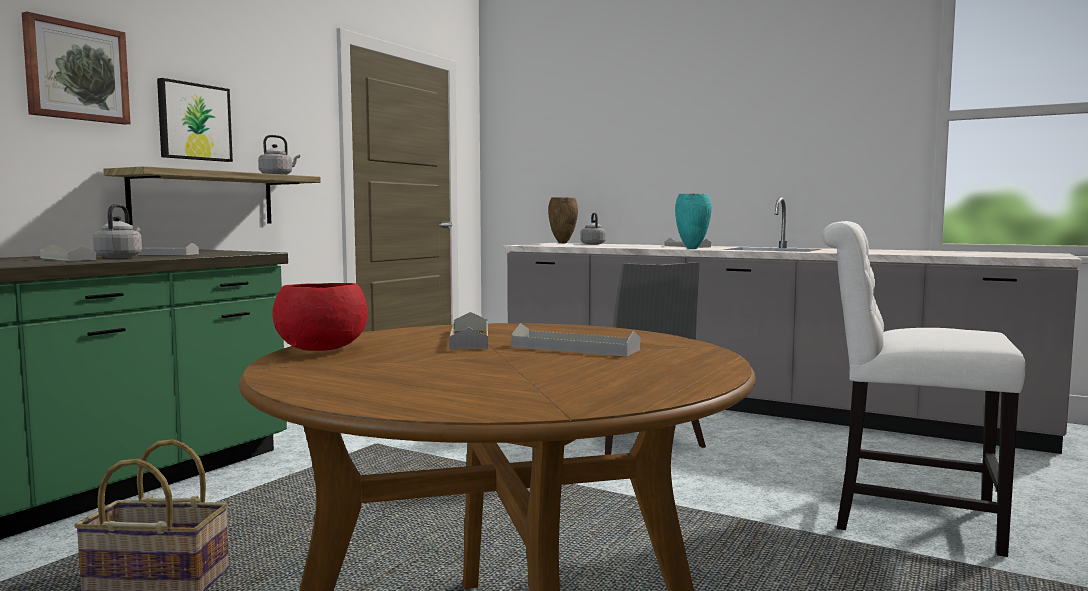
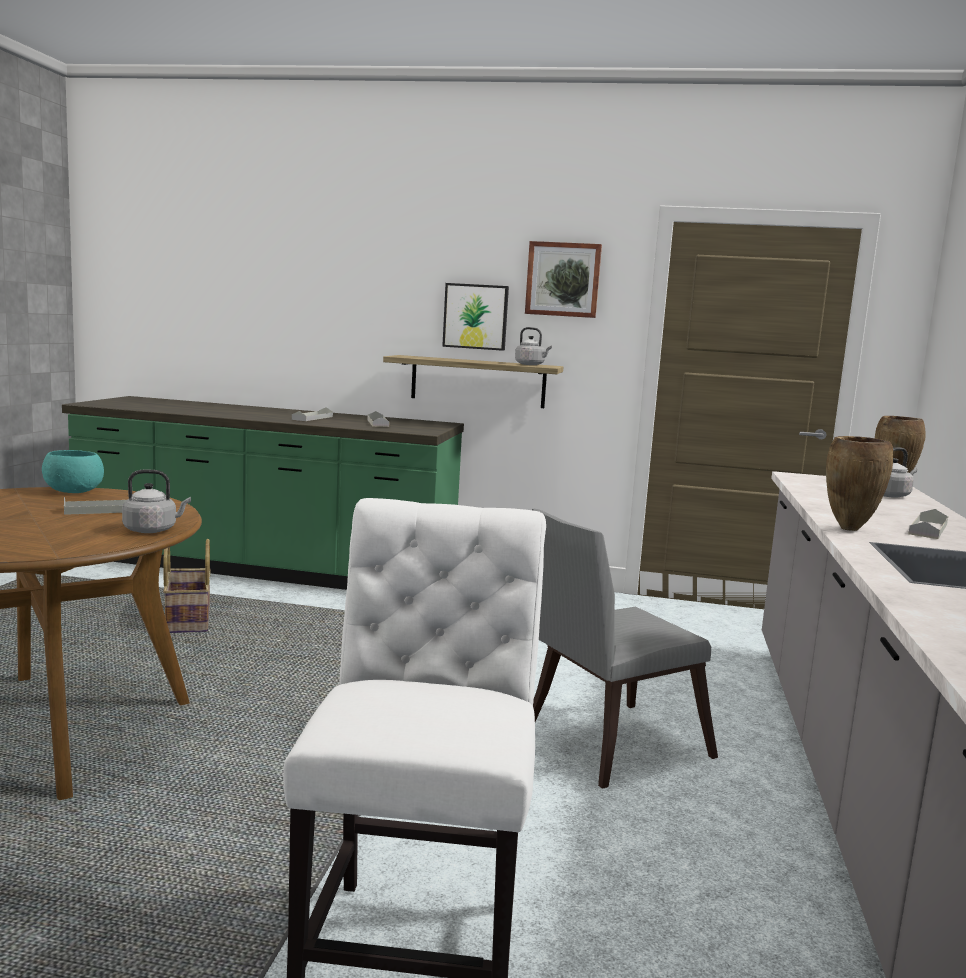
camera: 70 degrees right, 5 degrees up
picture [22,11,131,125] -> picture moved to [525,241,602,318]
grey kettle [93,204,142,258] -> grey kettle moved to [122,470,191,533]
red bowl [273,283,368,351] -> turquoise bowl [42,450,104,493]
grey tray [511,323,640,357] -> none
turquoise vase [675,194,712,249] -> brown vase [826,436,893,531]

